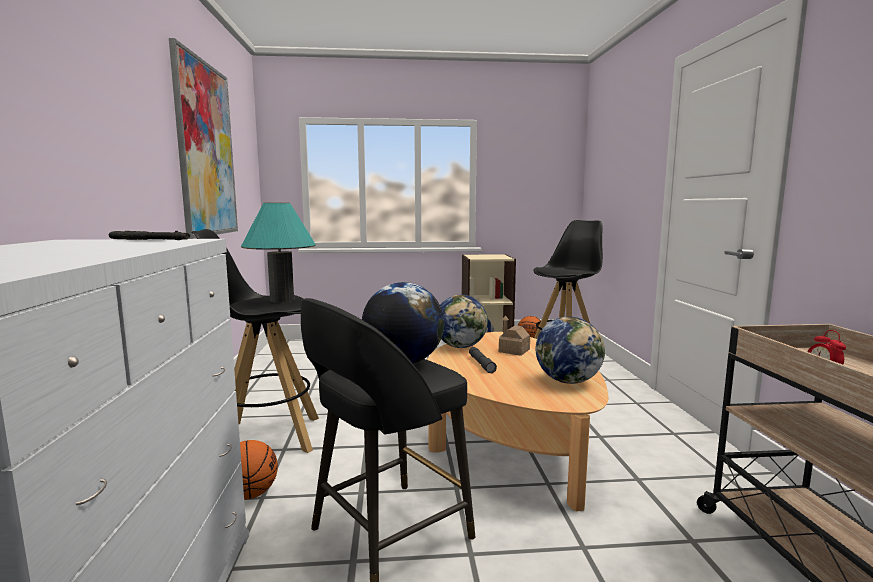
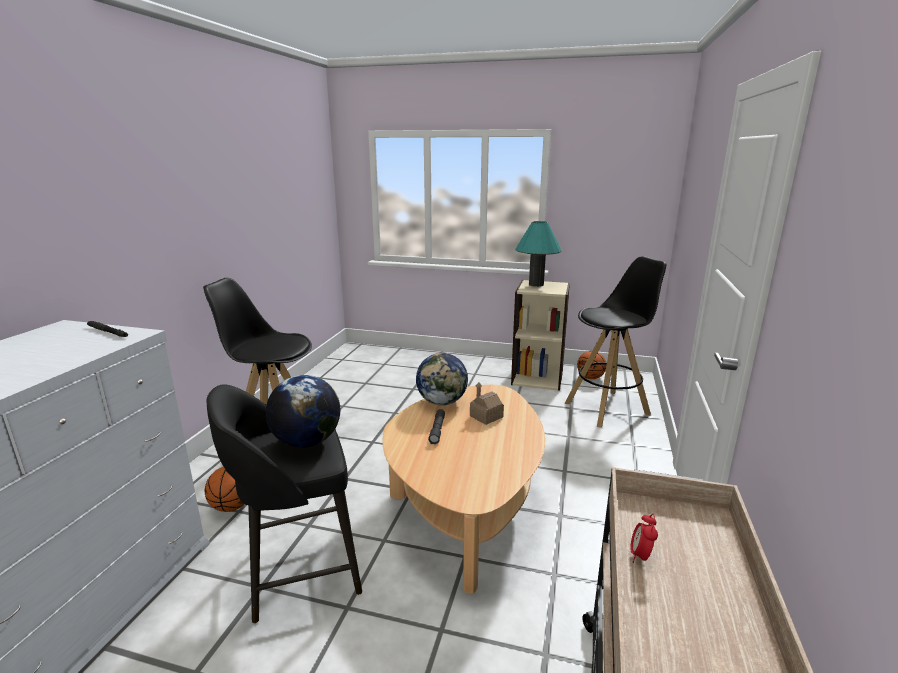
camera: 20 degrees right, 10 degrees up
picture [169,38,238,239] -> none
turquoise table lamp [241,203,316,303] -> turquoise table lamp moved to [515,221,562,287]
globe [536,317,605,384] -> none

